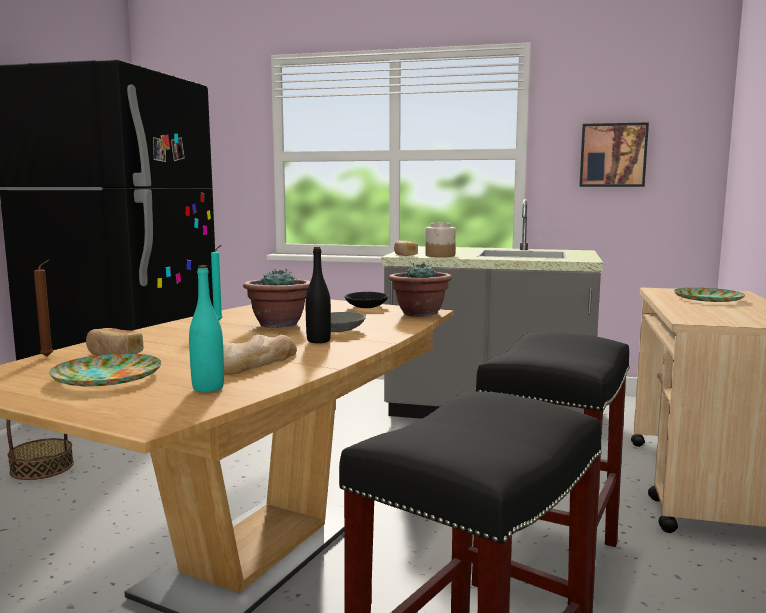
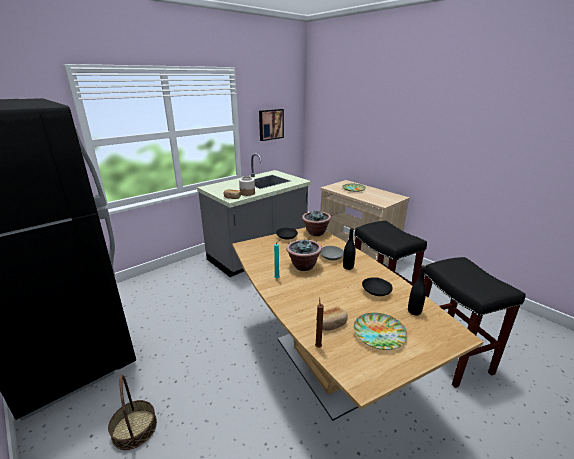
camera: 55 degrees left, 15 degrees up
turquoise bottle [189,265,224,392] -> black bottle [408,265,426,316]
bread [223,335,297,375] -> black bowl [362,277,393,296]

